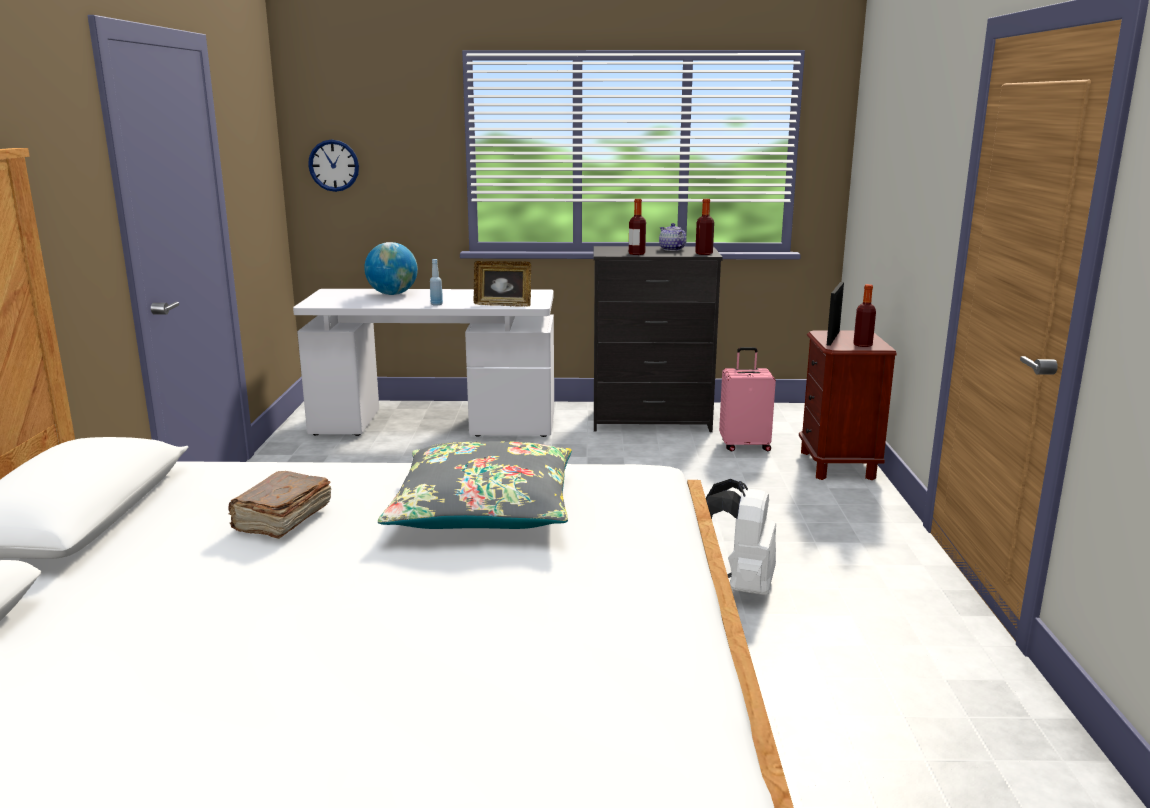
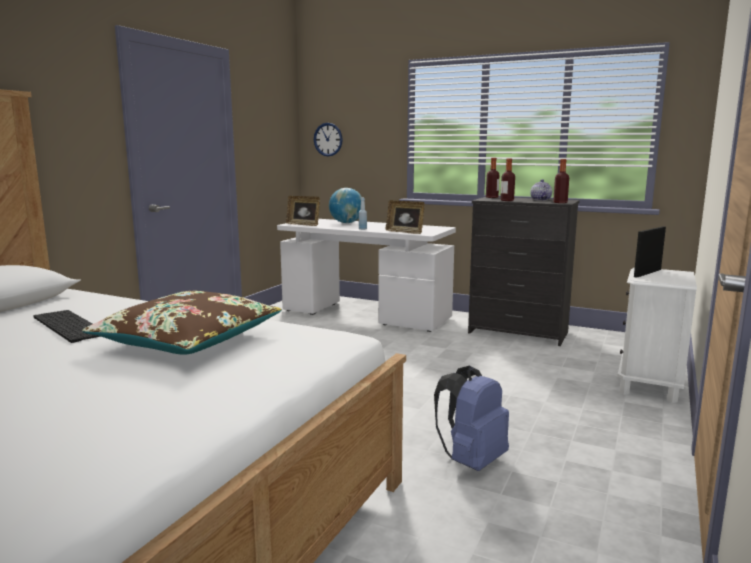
camera: 25 degrees right, 5 degrees down
brown book [229,471,332,539] -> keyboard [33,310,101,343]
grey pillow [378,441,572,529] -> brown pillow [82,291,282,355]
white backpack [706,479,776,595] -> blue backpack [434,366,509,471]
pink suitcase [719,347,776,451] -> none
brown nightstand [799,330,896,480] -> white nightstand [618,268,697,403]
bottle [854,284,876,347] -> bottle moved to [486,158,499,198]
none -> picture frame [286,196,320,226]

